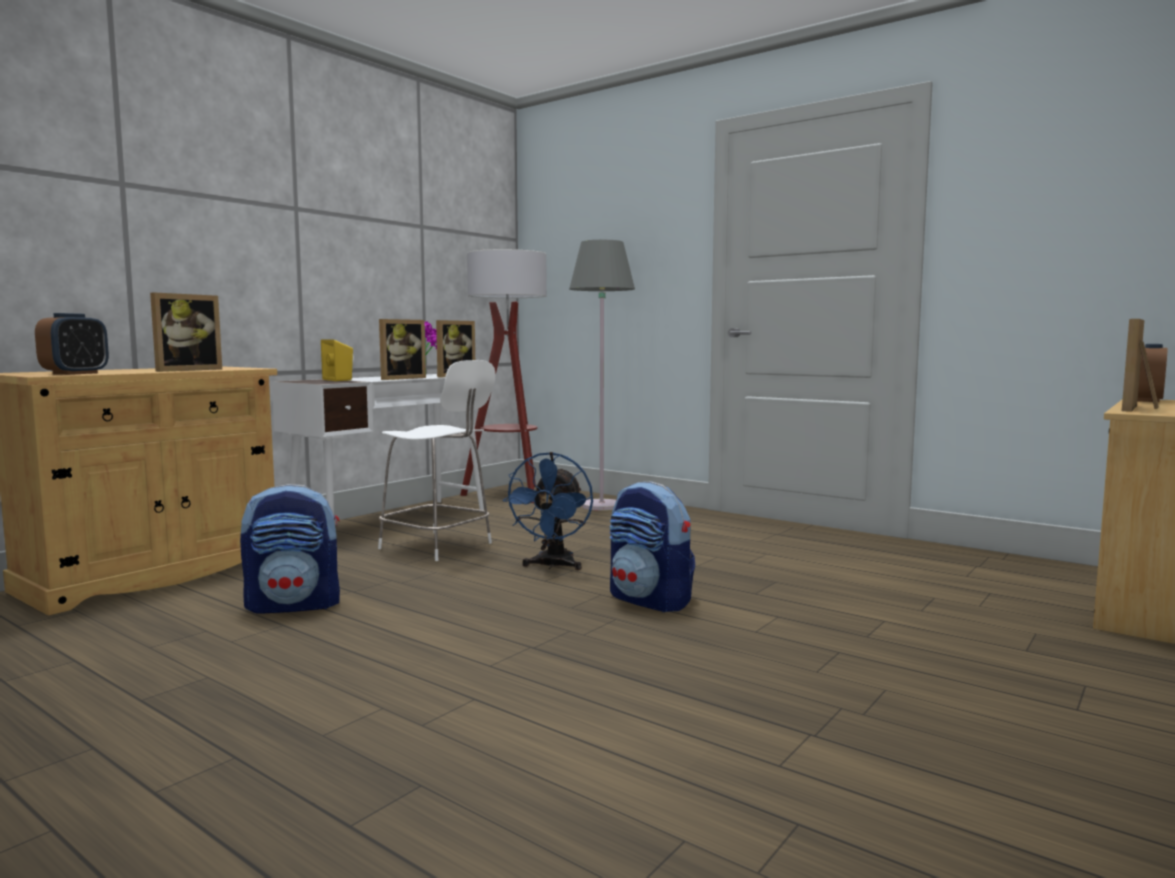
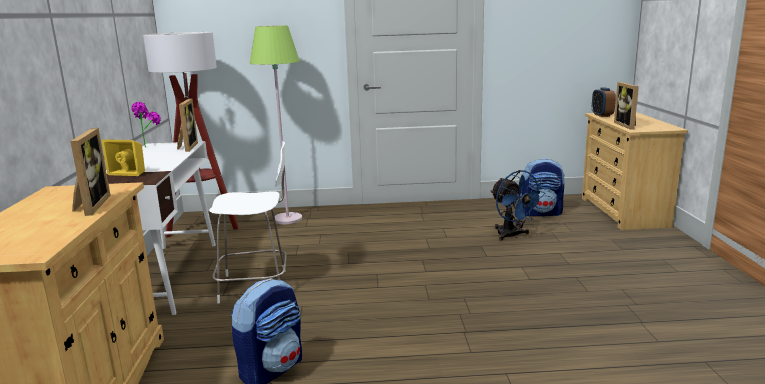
camera: 40 degrees left, 10 degrees up
alarm clock [35,313,109,375] -> none
picture frame [379,319,426,380] -> none
blue fan [502,452,593,570] -> blue fan moved to [491,170,546,241]
grey floor lamp [569,240,635,511] -> green floor lamp [249,25,302,224]
backpack [609,482,695,612] -> backpack moved to [521,158,565,216]

